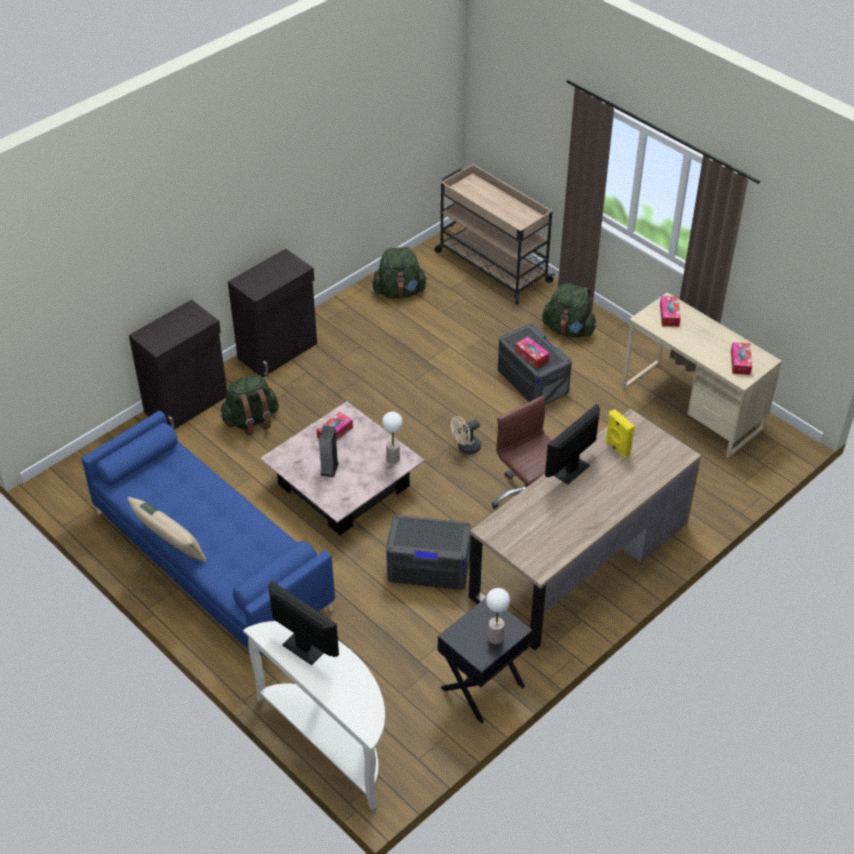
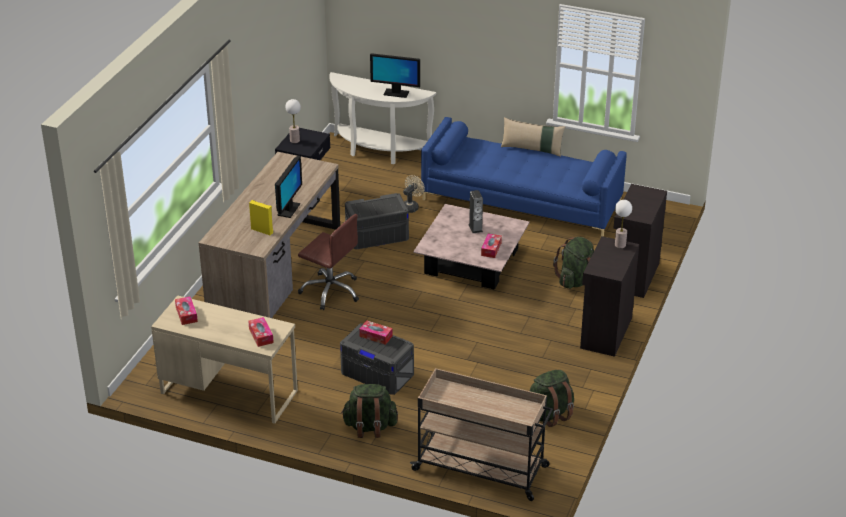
camera: 155 degrees right, 10 degrees down
table lamp [382,412,403,464] -> table lamp moved to [615,200,632,248]
beige fan [451,416,481,454] -> beige fan moved to [403,175,425,213]

